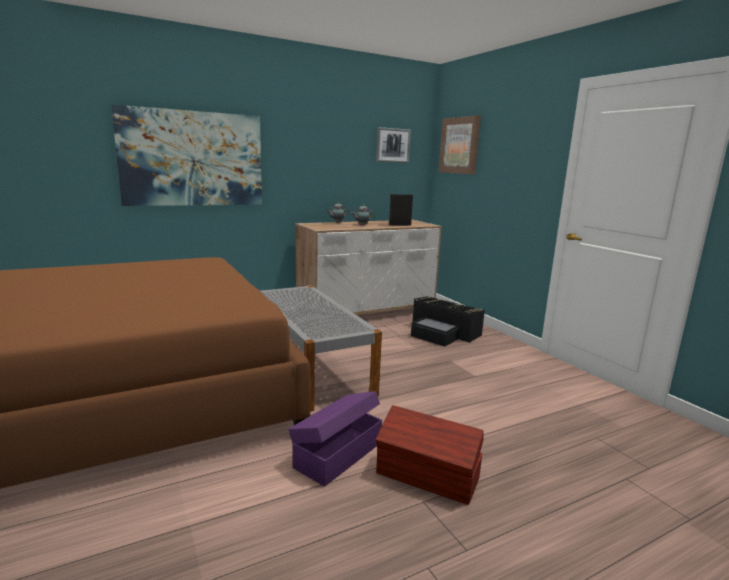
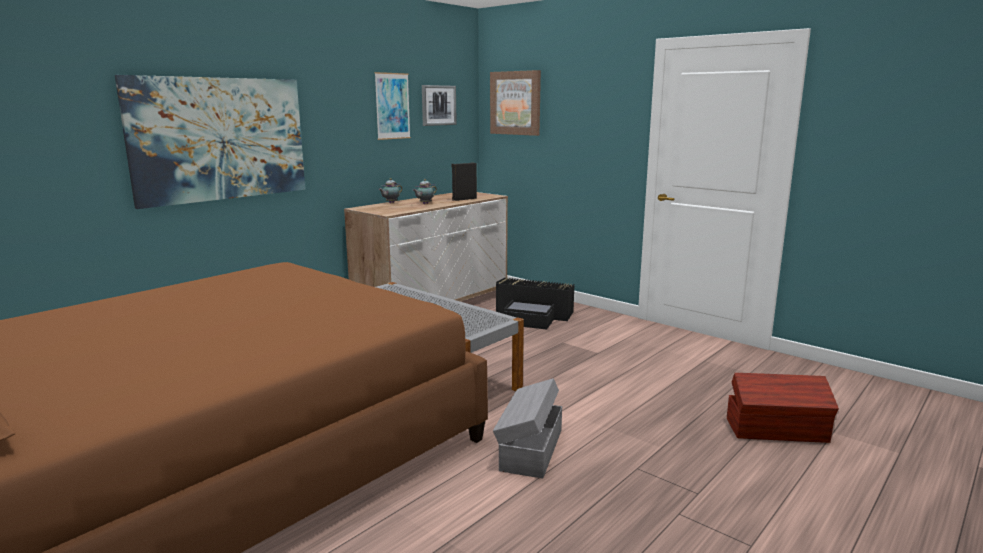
camera: 20 degrees left, 0 degrees up
purple storage box [288,391,382,486] -> grey storage box [493,378,562,478]
brown storage box [376,405,484,505] -> brown storage box moved to [727,373,839,443]
none -> picture [374,72,411,140]

